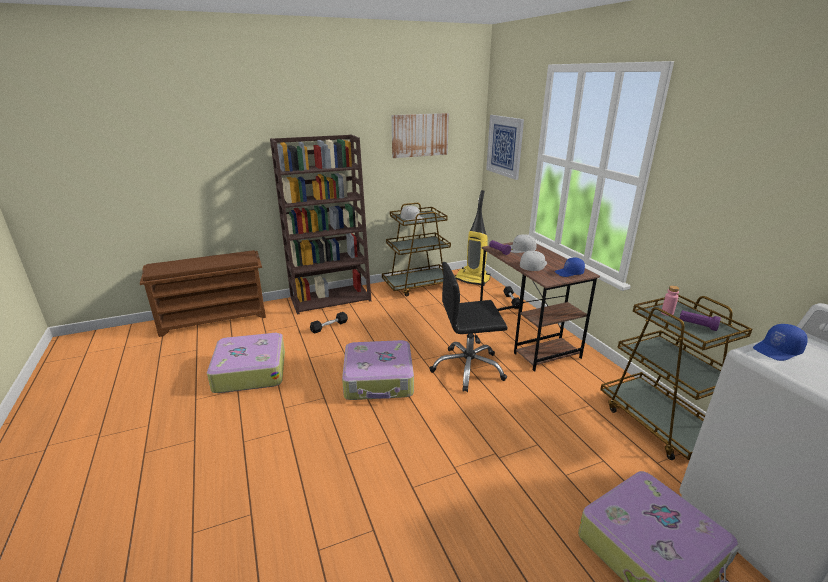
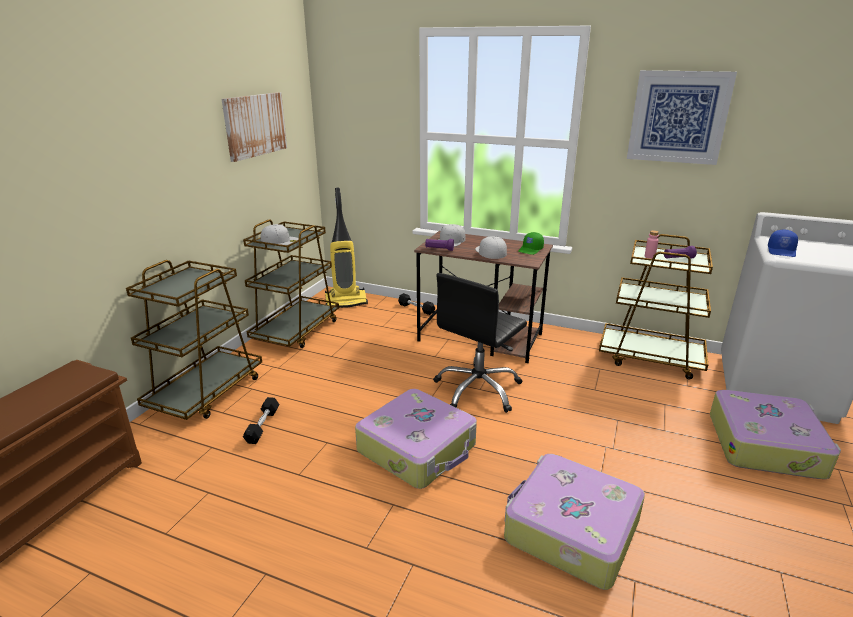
camera: 45 degrees left, 0 degrees up
suitcase [207,332,285,393] -> suitcase moved to [504,454,645,590]
brown bookcase [270,135,371,315] -> brown cart [126,260,262,420]
picture [486,115,524,180] -> picture moved to [627,70,737,165]
blue cap [555,257,585,277] -> green cap [518,232,544,255]

